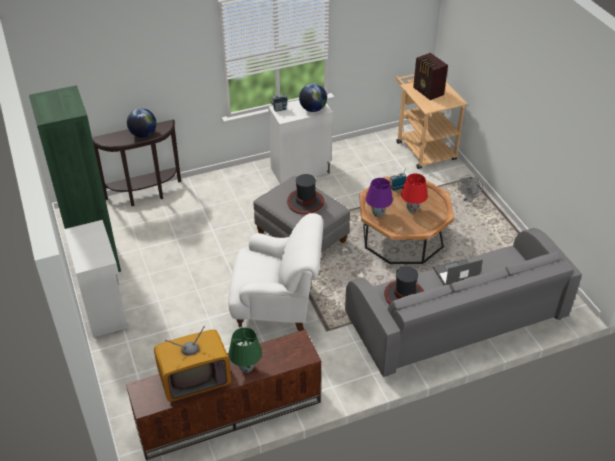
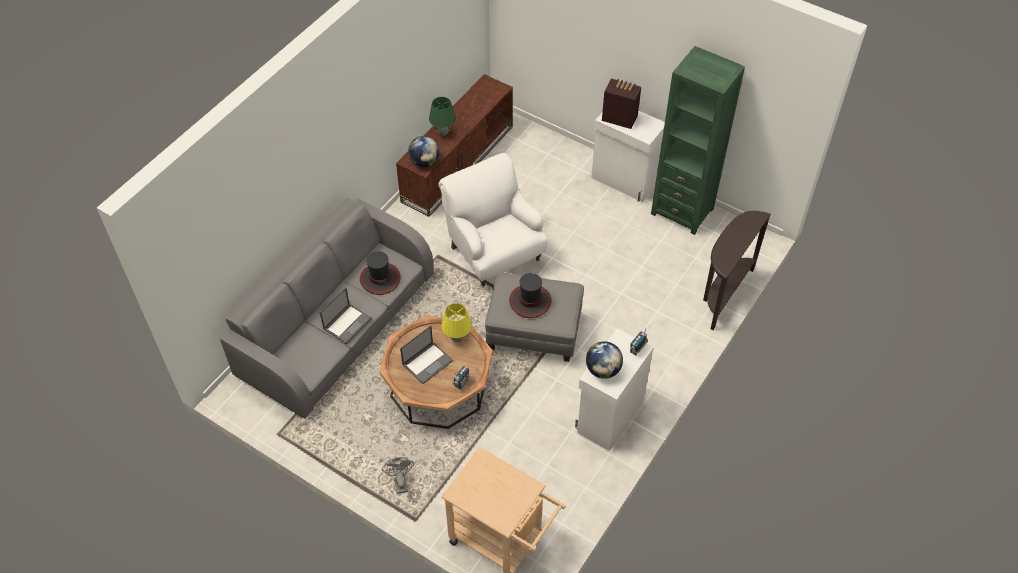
camera: 145 degrees right, 10 degrees up
globe [127,108,156,138] -> globe moved to [408,136,439,167]
television [154,326,231,402] -> none
white armchair [228,213,323,331] -> white armchair turned 90 degrees clockwise [439,153,548,288]
purple table lamp [366,178,393,217] -> yellow table lamp [441,303,472,342]
red table lamp [401,174,428,213] -> laptop [400,326,453,384]
radio [413,53,448,100] -> radio moved to [602,79,641,129]

